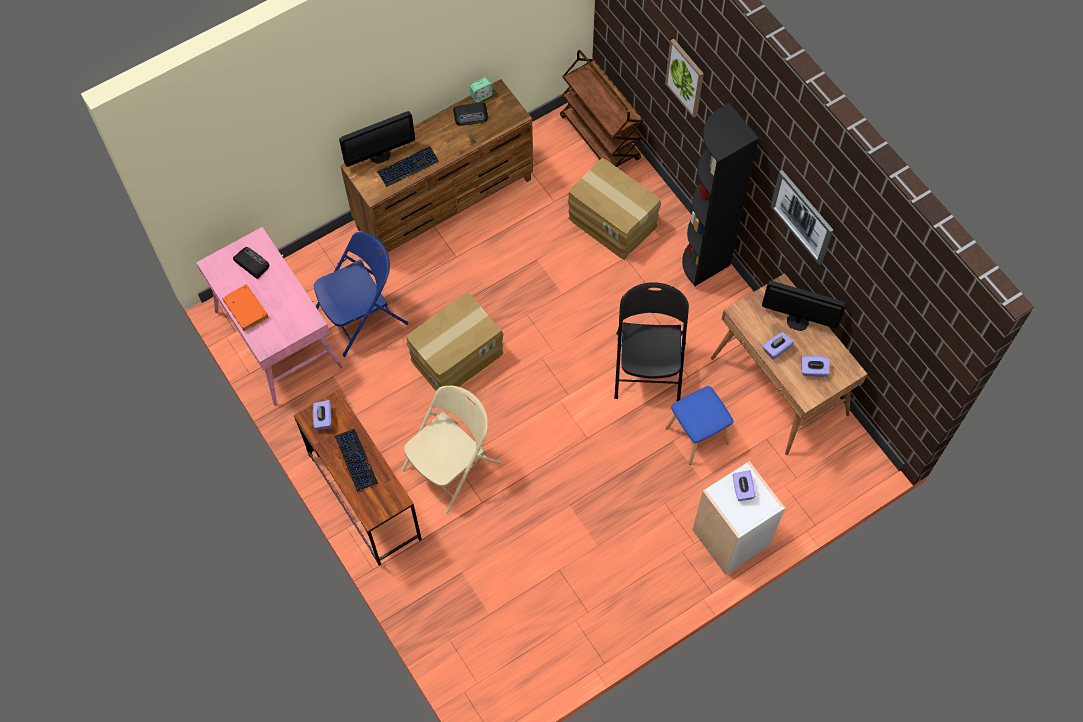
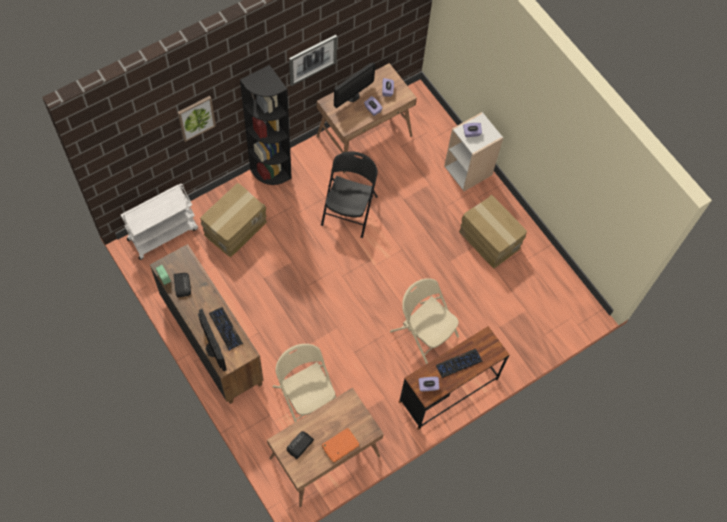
camera: 95 degrees left, 0 degrees up
pink desk [196,227,343,406] -> brown desk [267,388,384,507]
blue chair [314,232,408,357] -> beige chair [273,344,336,422]
cardboard box [406,292,503,391] -> cardboard box moved to [459,195,527,268]
brown cart [560,50,643,167] -> white cart [121,184,198,260]
black chair [614,282,689,401] -> black chair turned 105 degrees clockwise [321,151,378,238]
blue stool [666,386,734,465] -> none
monitor [762,280,846,331] -> monitor turned 150 degrees counterclockwise [334,62,375,108]

